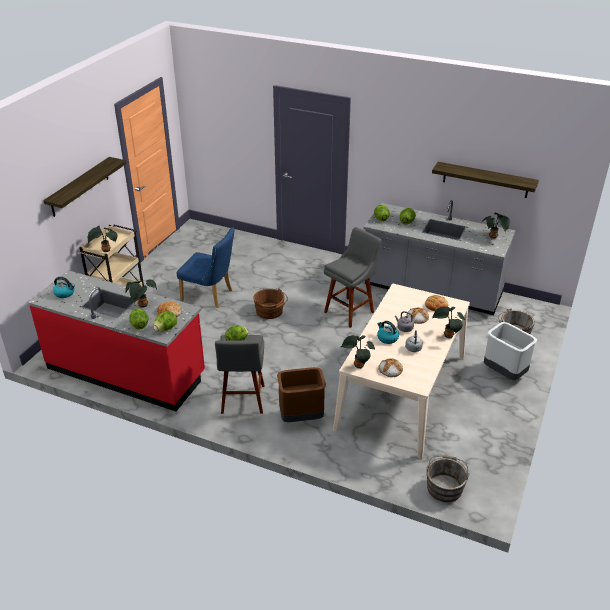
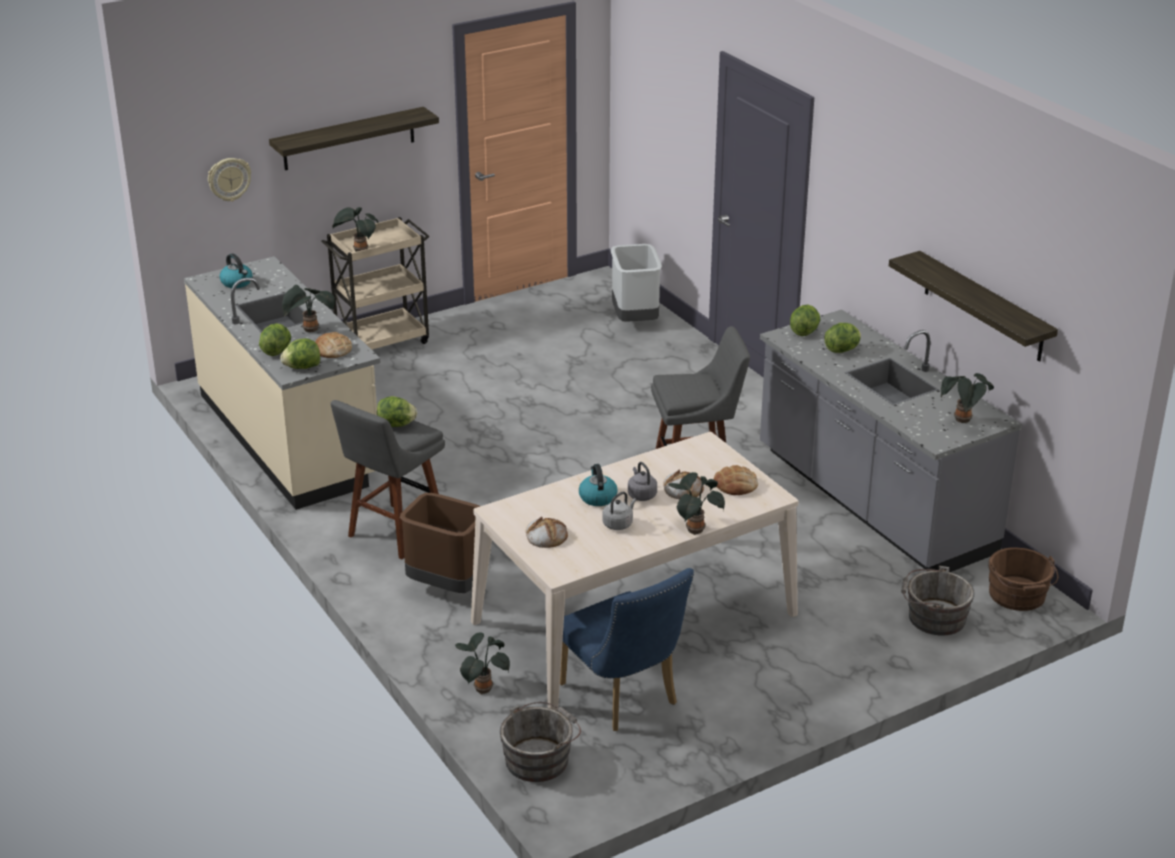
camera: 35 degrees right, 5 degrees down
red counter [28,270,205,411] -> beige counter [184,256,380,510]
blue chair [177,227,235,308] -> blue chair moved to [560,568,694,731]
brown bucket [253,288,288,319] -> brown bucket moved to [988,547,1058,611]
potted plant [341,335,375,369] -> potted plant moved to [455,632,510,695]
grey trash can [484,322,537,380] -> grey trash can moved to [611,244,662,322]
none -> wall clock [208,158,251,202]

